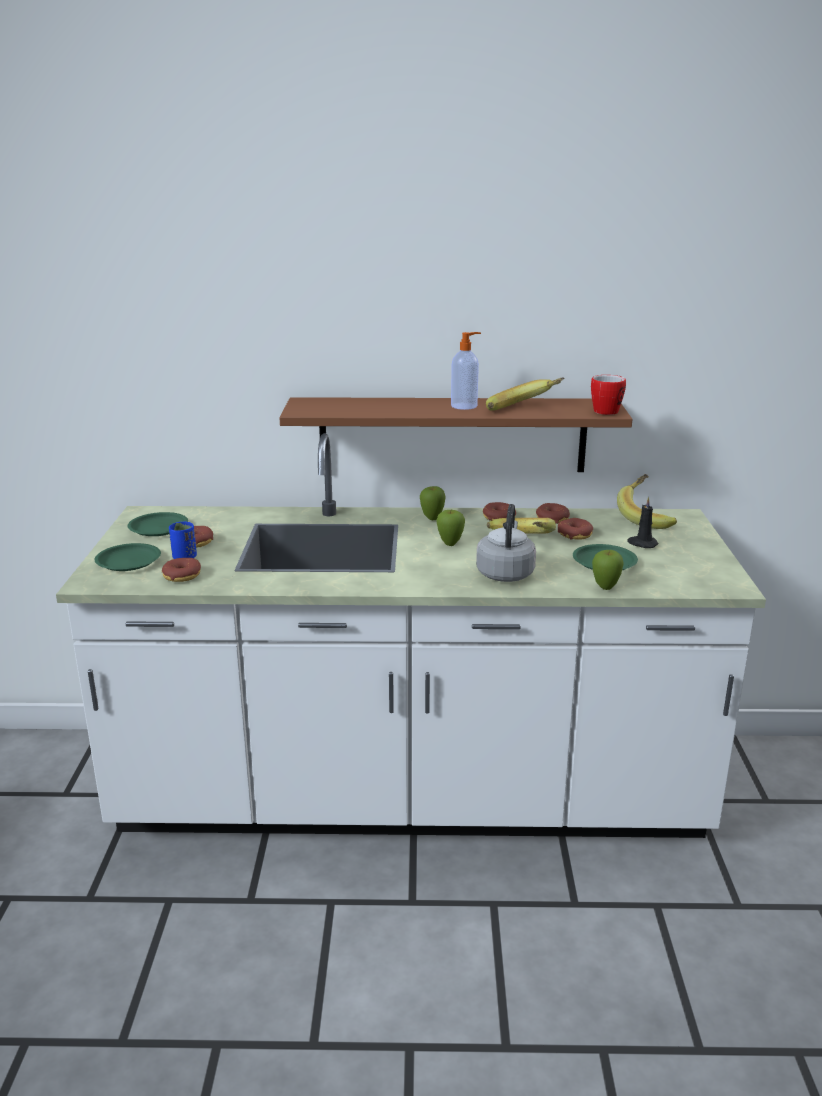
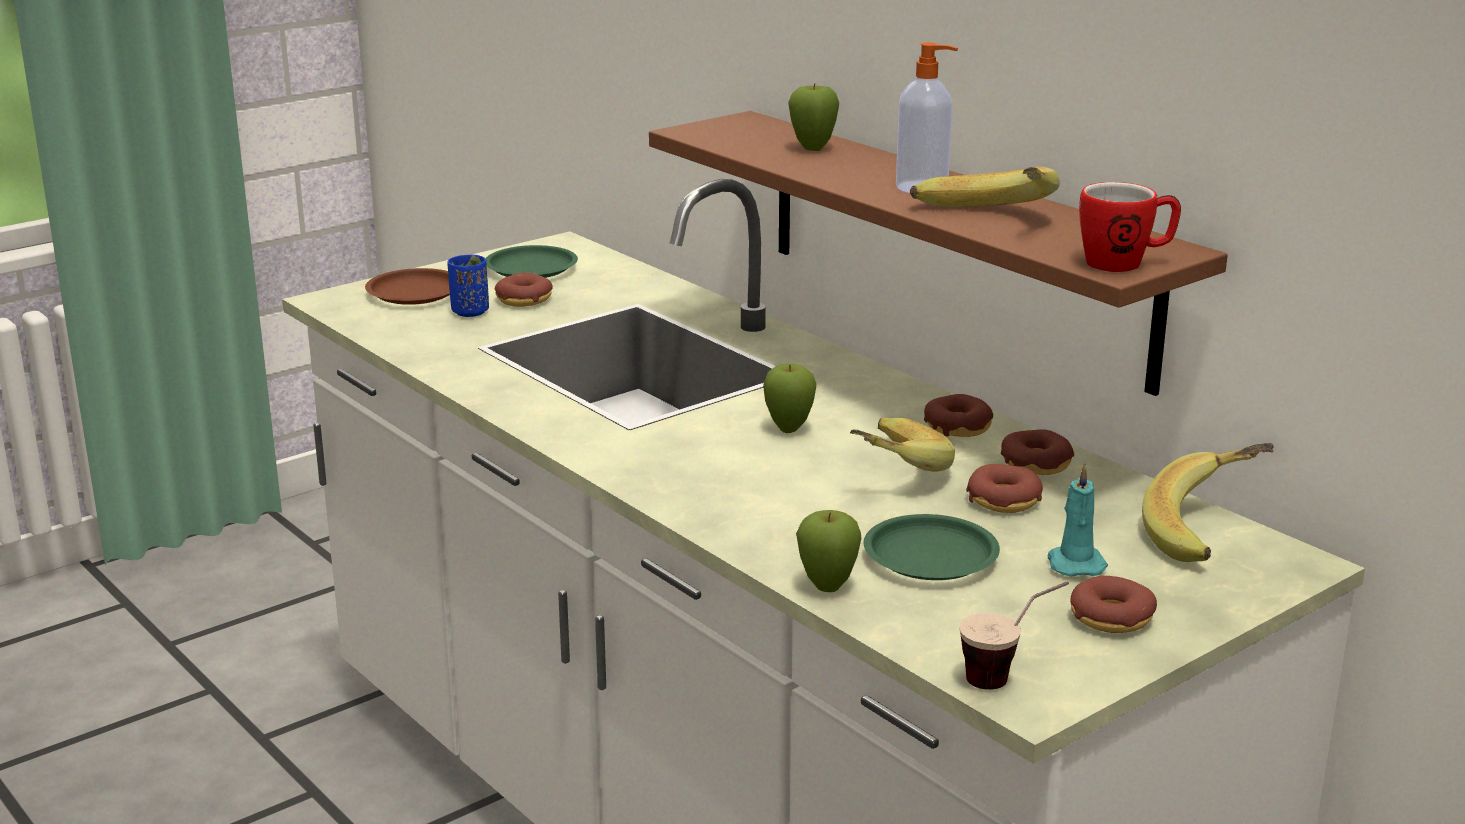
camera: 50 degrees right, 0 degrees up
green plate [95,543,161,571] -> brown plate [365,268,450,305]
donut [162,558,201,582] -> donut moved to [1070,576,1157,633]
apple [420,486,446,520] -> apple moved to [788,84,839,151]
grey kettle [476,504,536,582] -> none
black candle [627,496,659,548] -> turquoise candle [1048,463,1108,576]
none -> cup [959,581,1069,690]

